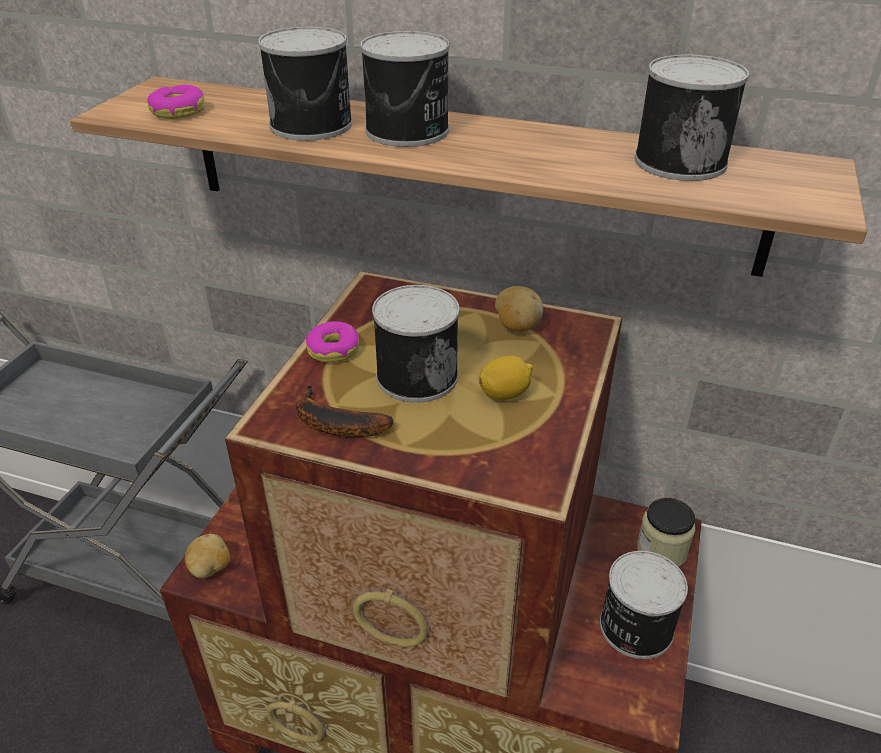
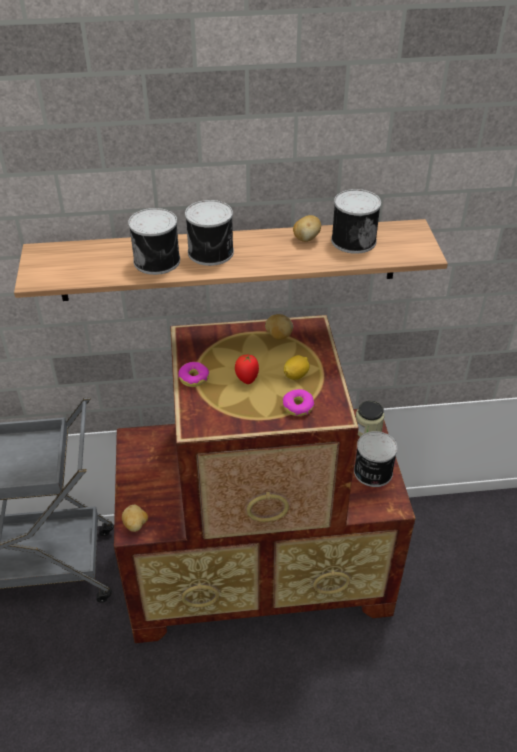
camera: 25 degrees left, 5 degrees up
donut [147,84,205,119] -> donut moved to [283,389,315,416]
banana [296,384,393,437] -> none
can [372,285,459,403] -> tomato [235,355,259,384]
none -> potato [293,215,321,242]

